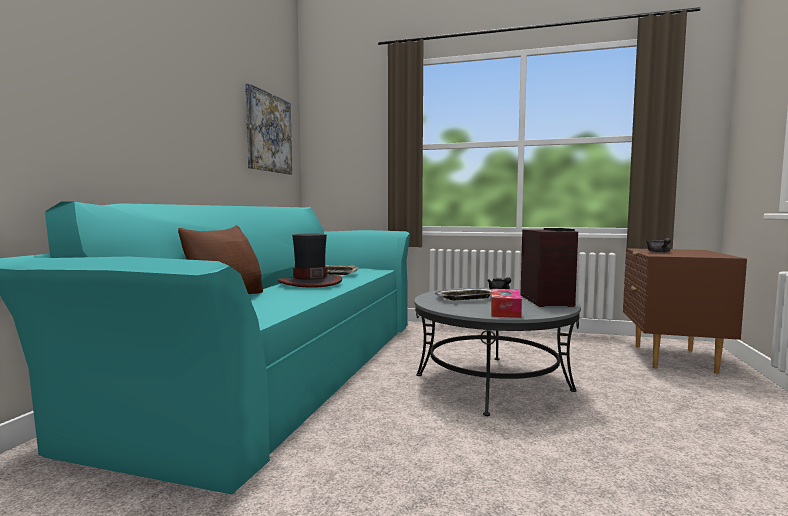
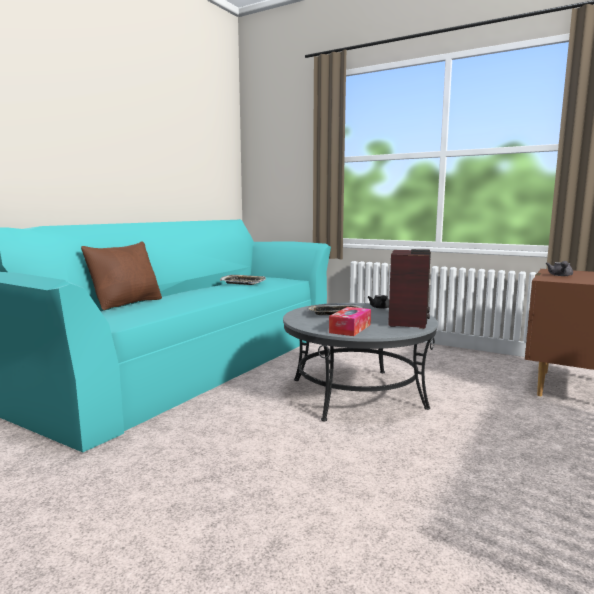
camera: 15 degrees right, 5 degrees up
picture [245,83,292,175] -> none
hat [278,233,342,288] -> none

